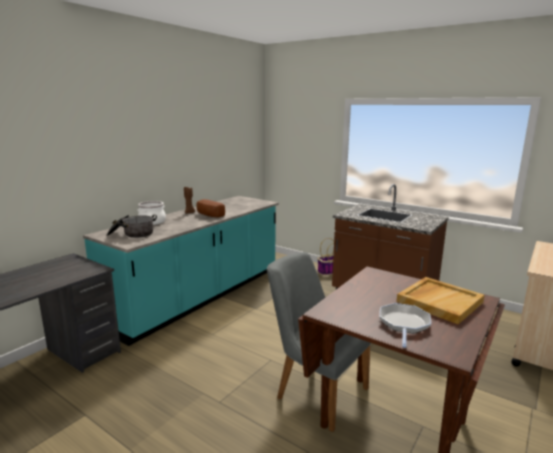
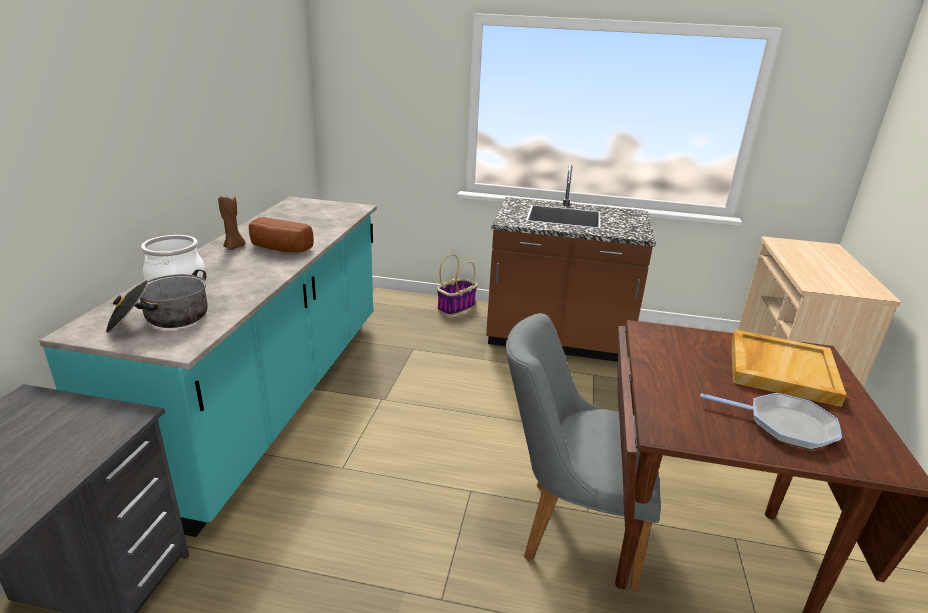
camera: 25 degrees left, 10 degrees up
frying pan [379,303,431,348] -> frying pan turned 120 degrees clockwise [700,393,842,450]

